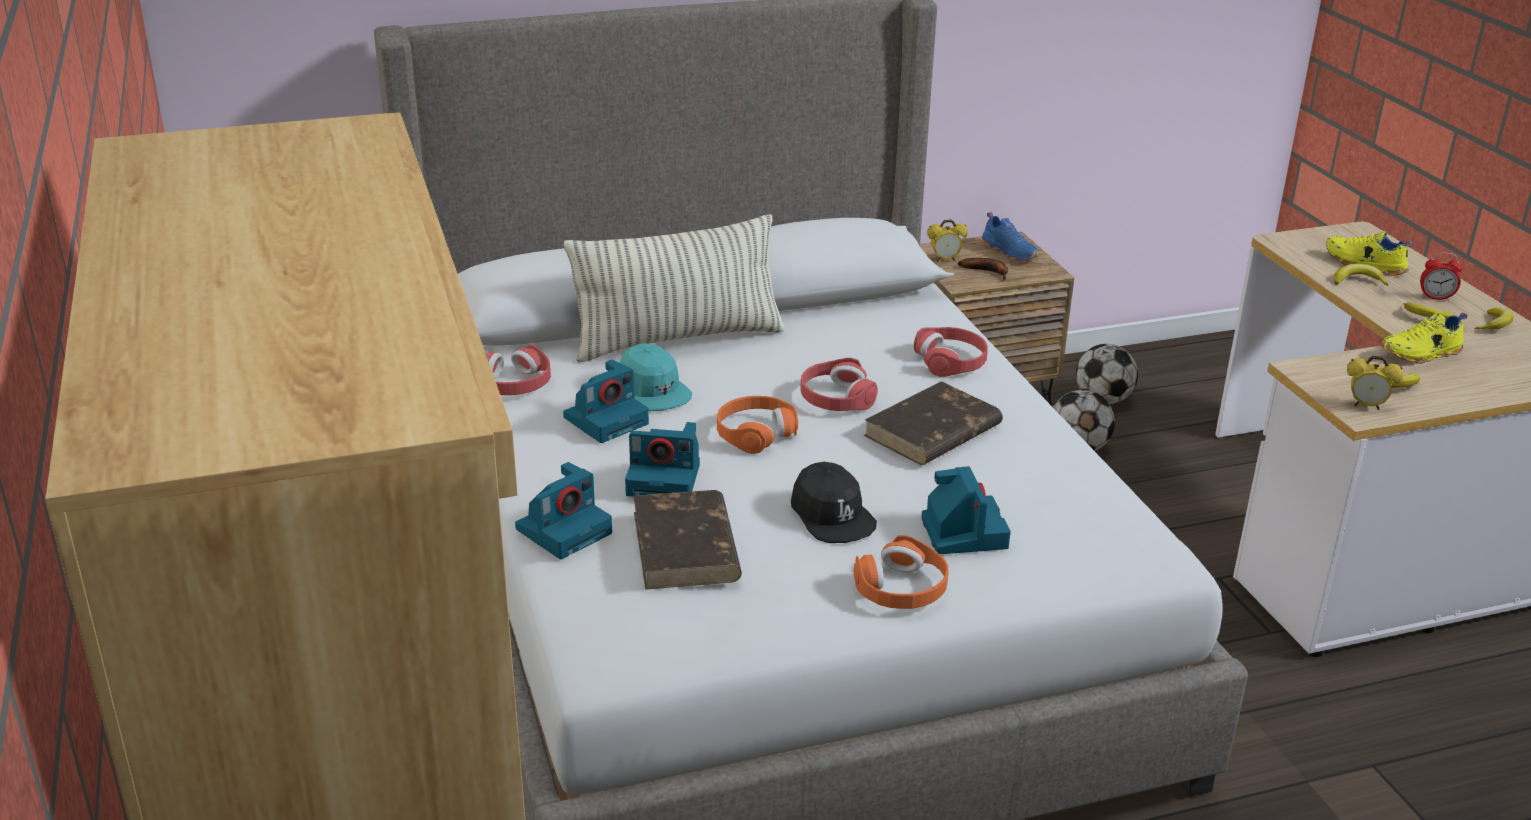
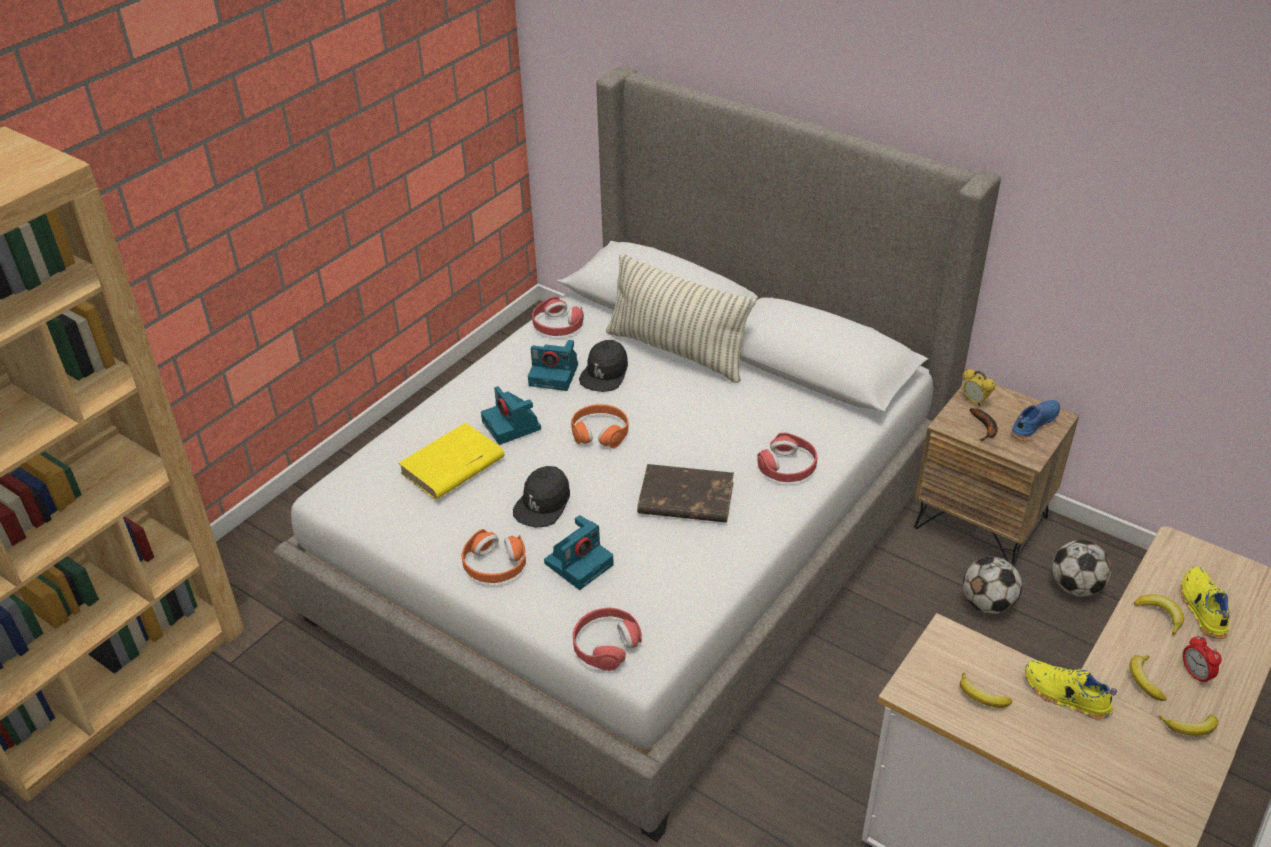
camera: 55 degrees right, 10 degrees up
camera [515,462,612,559] -> none
turquoise cap [619,343,692,411] -> black cap [579,340,628,392]
brown book [633,490,742,590] -> yellow book [399,422,504,500]
red headphones [800,358,878,411] -> red headphones moved to [573,608,642,671]
blue shoe [981,212,1039,262] -> blue shoe turned 150 degrees counterclockwise [1011,400,1060,441]
alarm clock [1347,356,1403,410] -> none

